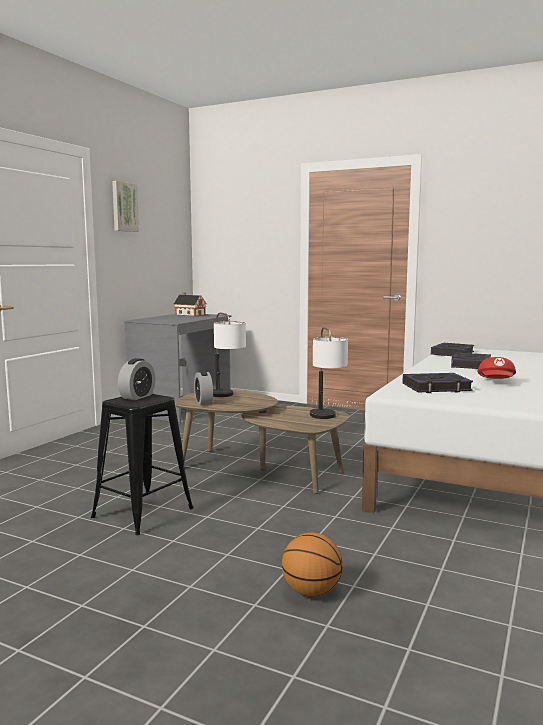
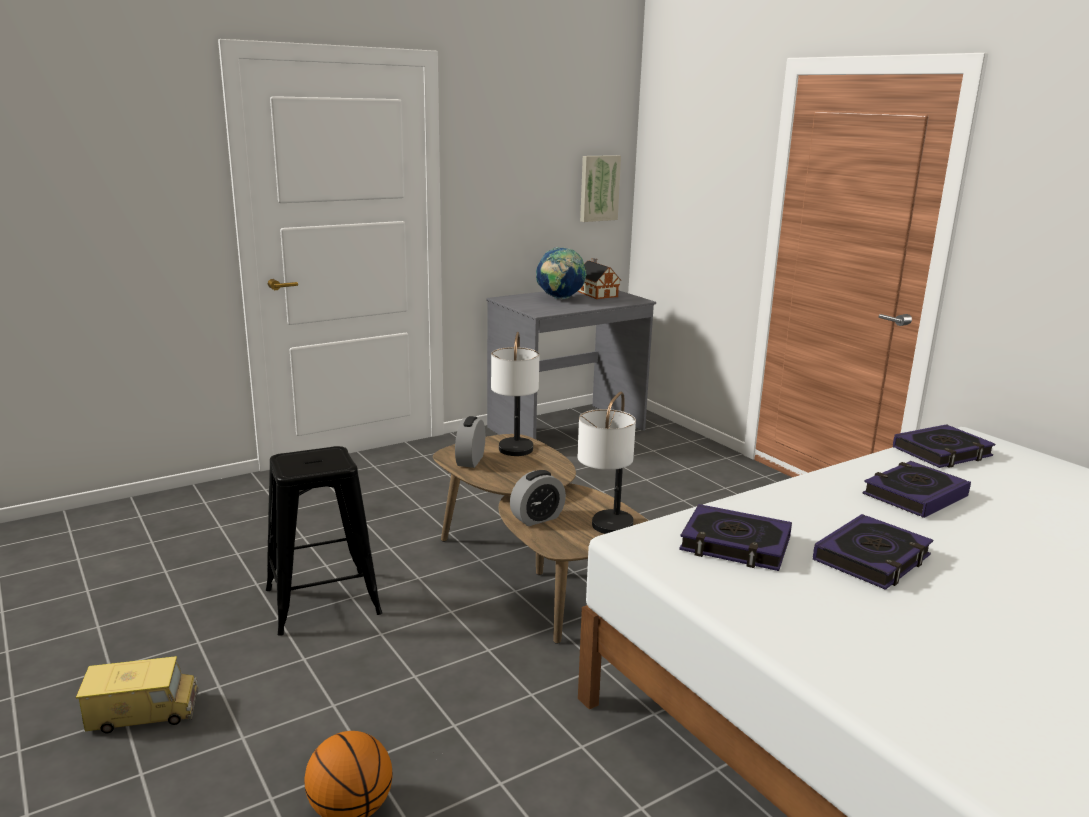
camera: 30 degrees right, 10 degrees up
picture [112,181,139,232] -> picture moved to [580,155,621,222]
alarm clock [118,358,156,400] -> alarm clock moved to [510,470,566,526]
red cap [477,357,516,379] -> book [813,514,933,590]
none -> toy truck [76,656,198,733]
none -> globe [536,247,587,300]

